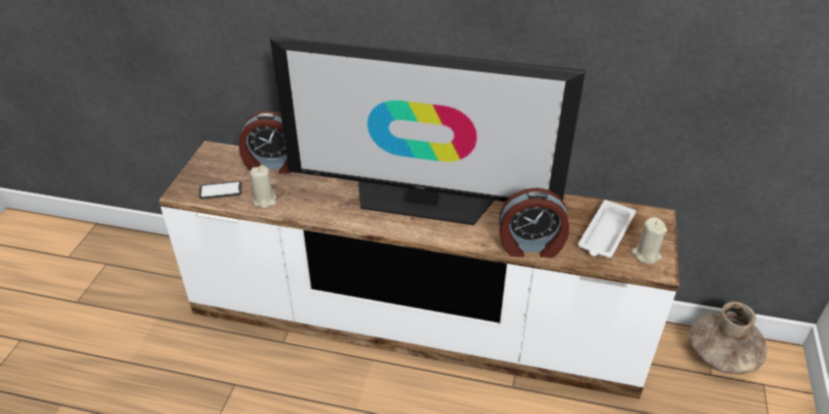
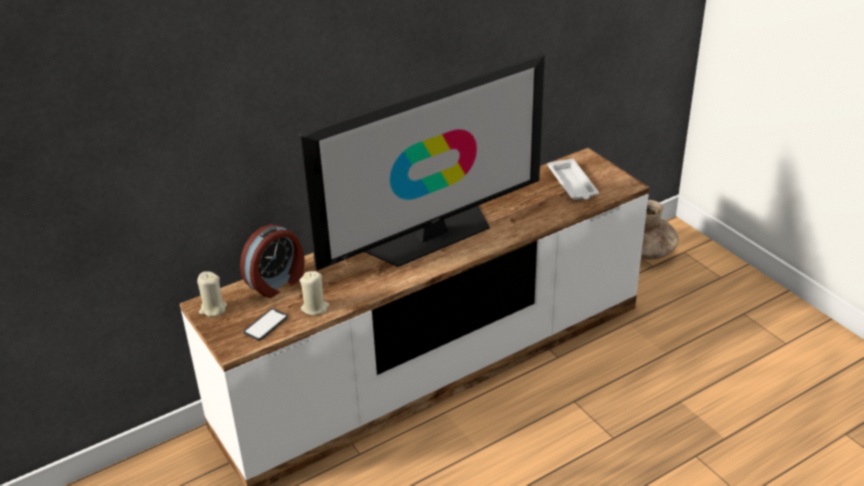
camera: 45 degrees left, 5 degrees down
alarm clock [499,188,569,258] -> none
beige candle [631,217,667,264] -> beige candle moved to [197,271,227,317]

